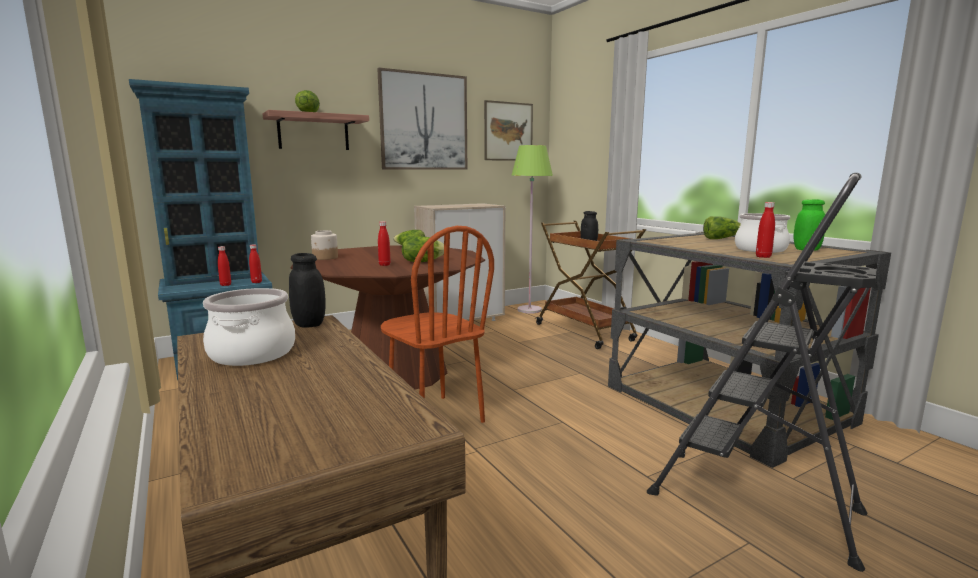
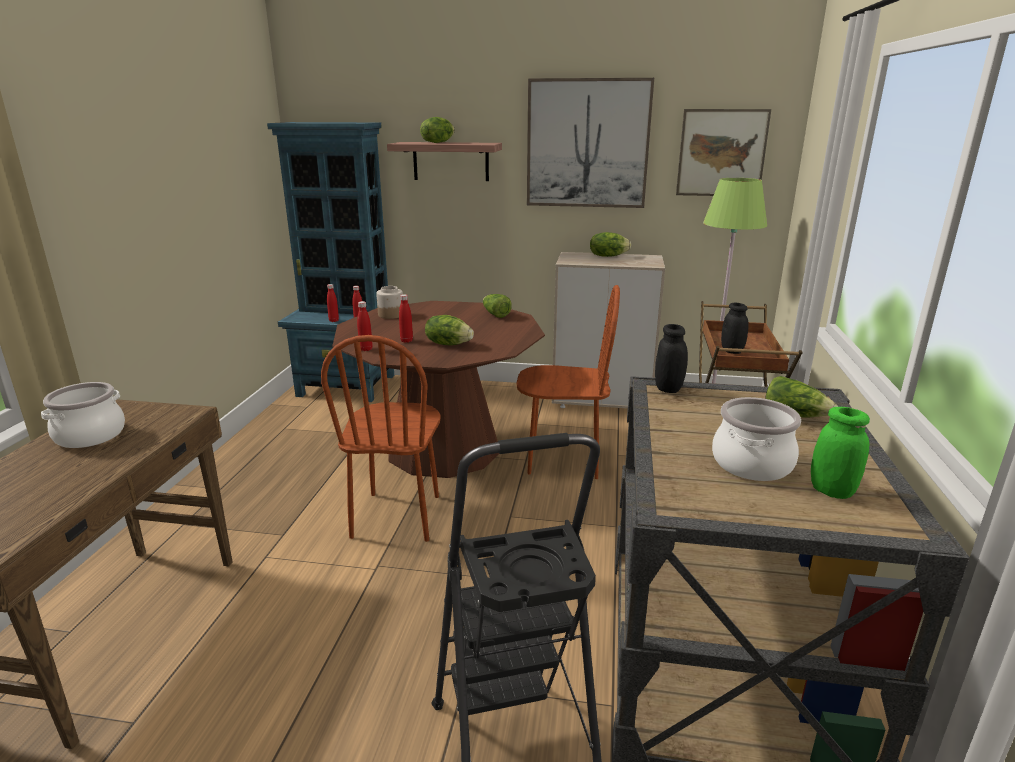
camera: 40 degrees right, 10 degrees up
black jar [289,253,326,328] -> black jar moved to [655,324,688,393]
red bottle [756,202,775,258] -> red bottle moved to [357,301,373,351]
none -> brown chair [517,285,620,479]
none -> lettuce [590,232,631,257]

